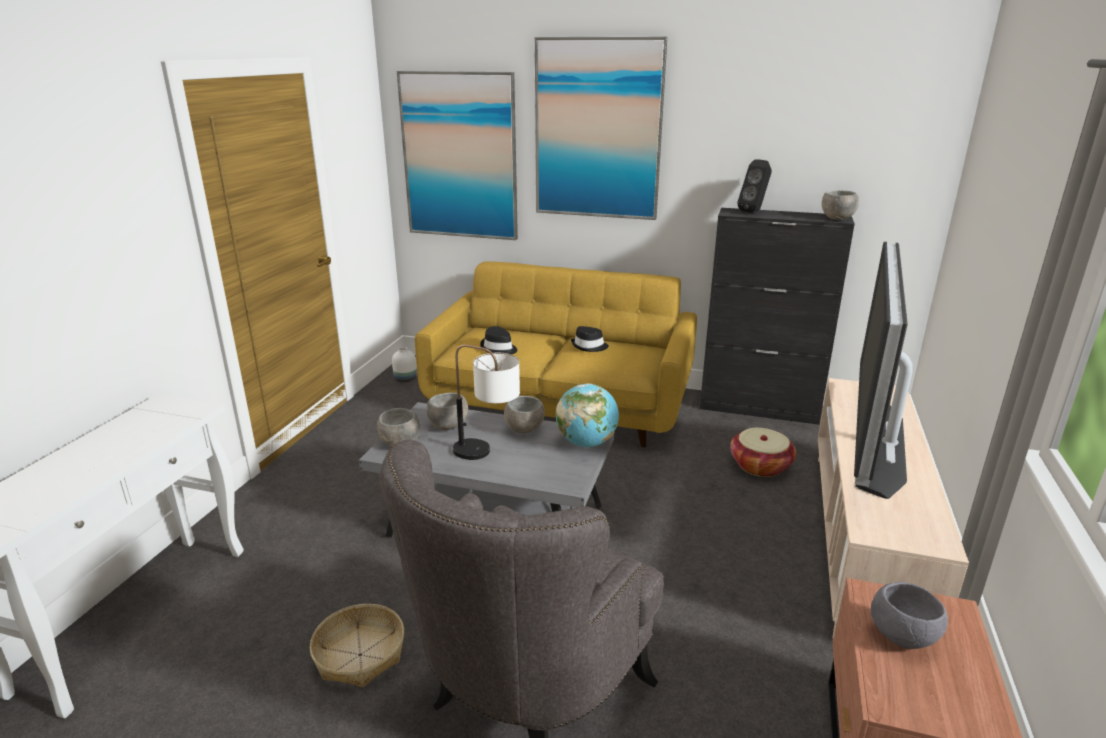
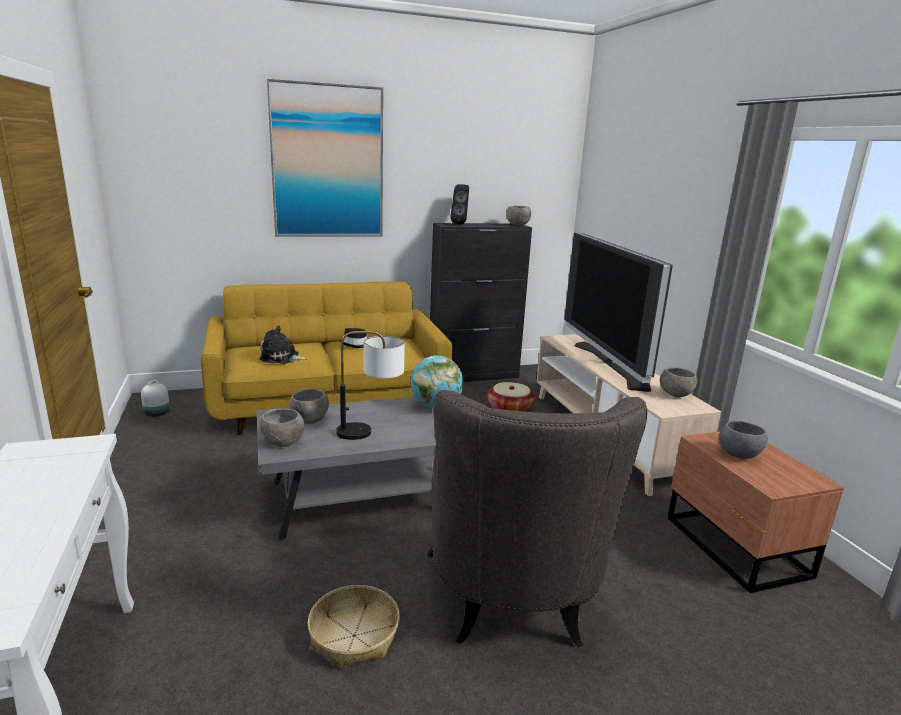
camera: 35 degrees left, 5 degrees down
picture [396,71,518,240] -> none
black hat [480,326,517,354] -> plush toy [259,325,310,364]
grey bowl [504,396,545,433] -> grey bowl moved to [660,367,698,397]

